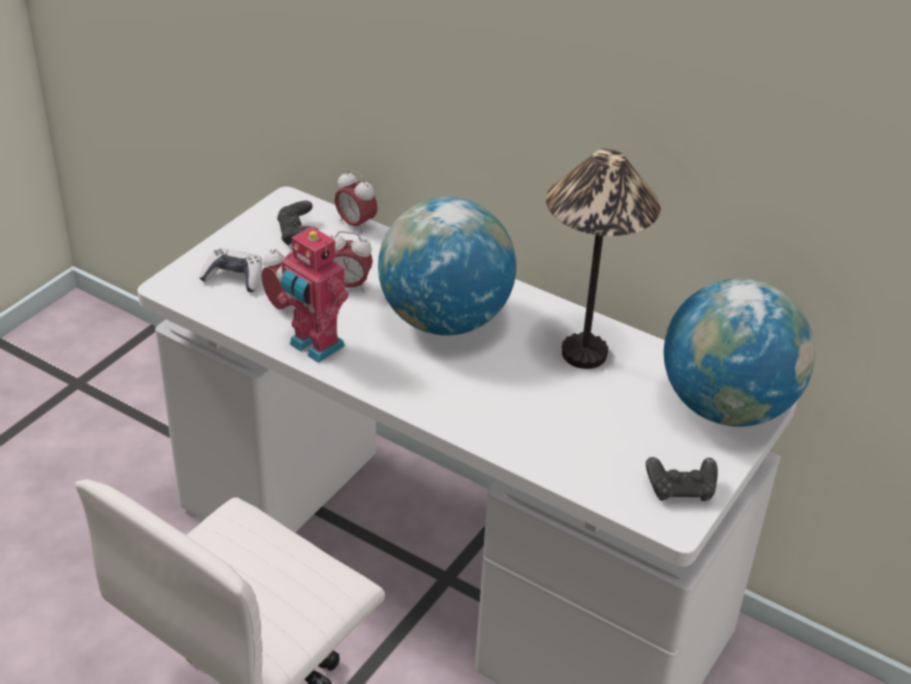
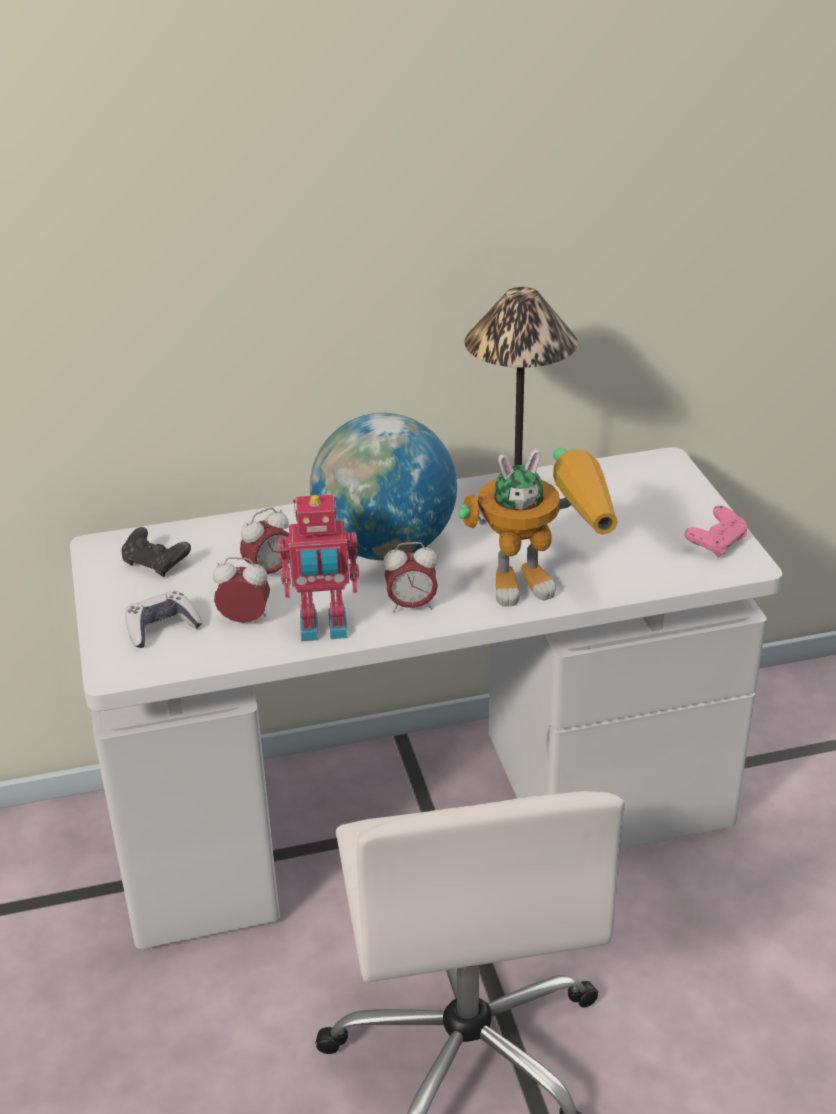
camera: 45 degrees left, 5 degrees down
alarm clock [335,170,378,234] -> alarm clock moved to [383,542,438,613]
black game controller [646,457,718,501] -> pink game controller [685,505,747,558]
globe [664,278,815,427] -> none
none -> toy robot [458,448,618,607]

